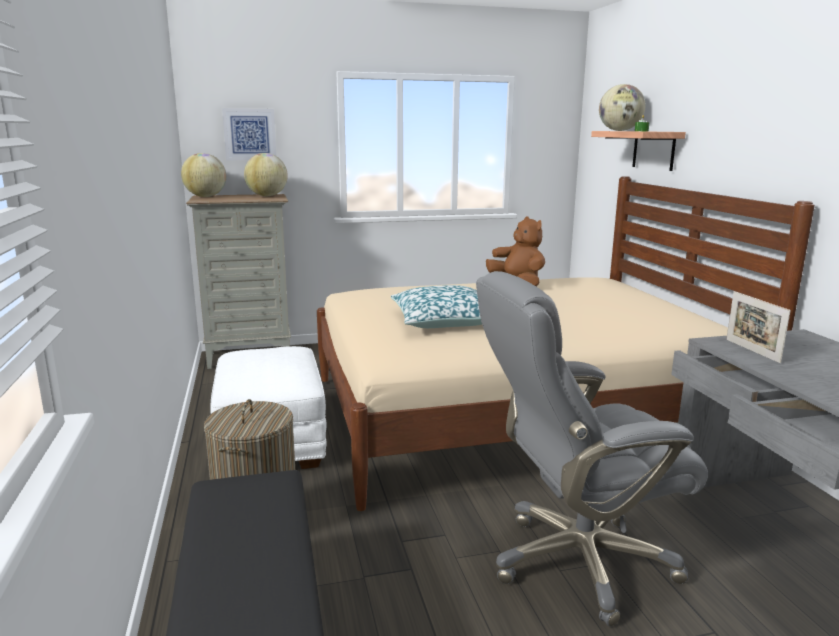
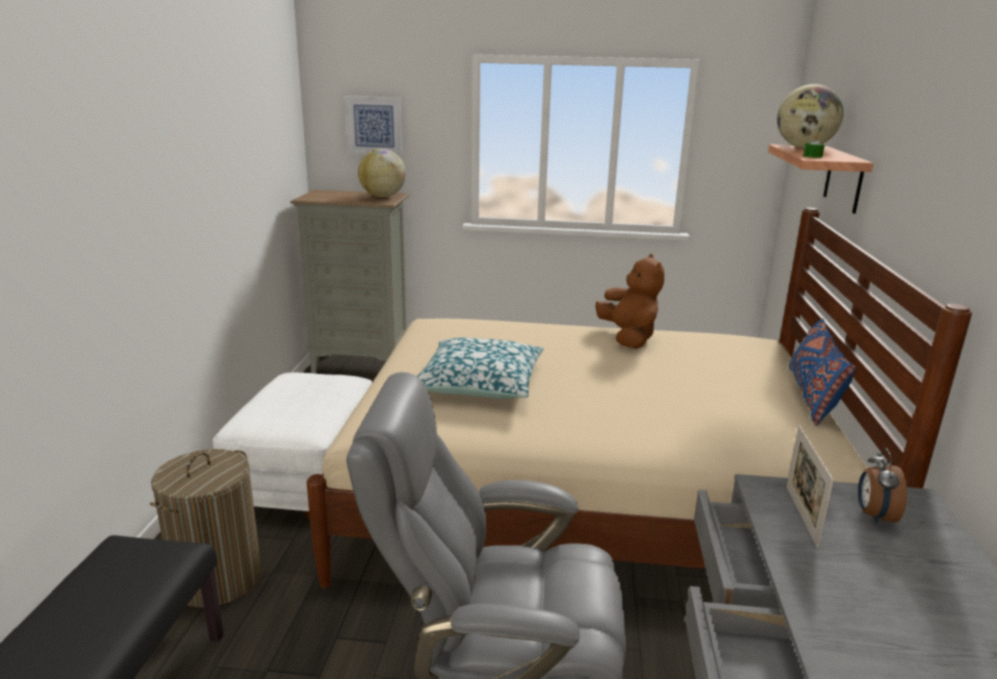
camera: 20 degrees right, 5 degrees up
globe [181,153,226,197] -> none
none -> blue pillow [789,319,856,426]
none -> alarm clock [858,448,907,524]

